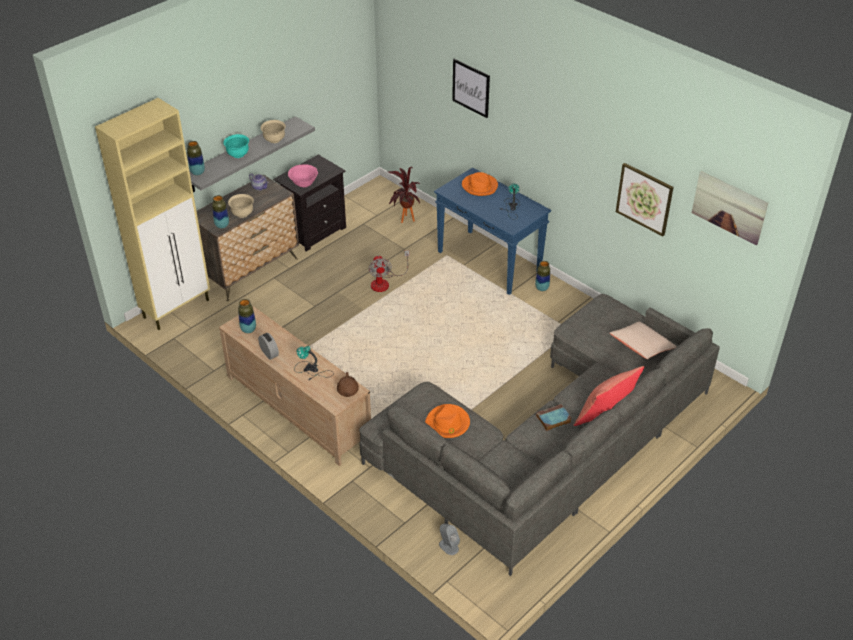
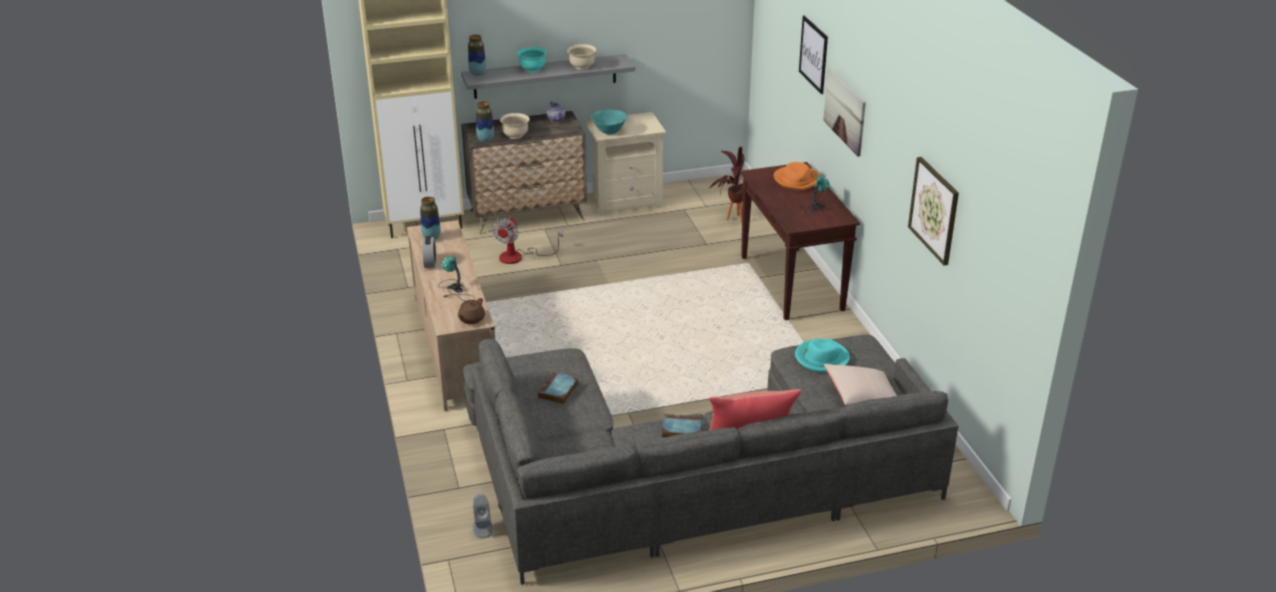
camera: 30 degrees right, 10 degrees down
black nightstand [273,154,346,251] -> beige nightstand [584,112,666,216]
pink bowl [288,164,318,187] -> turquoise bowl [591,109,628,135]
fan [368,250,409,292] -> fan moved to [492,217,563,264]
orange hat [425,404,470,438] -> book [538,372,578,405]
blue console table [434,168,551,295] -> brown console table [740,162,860,320]
vase [535,261,550,291] -> none
picture [692,171,768,245] -> picture moved to [823,69,866,157]
none -> turquoise hat [795,339,850,373]

